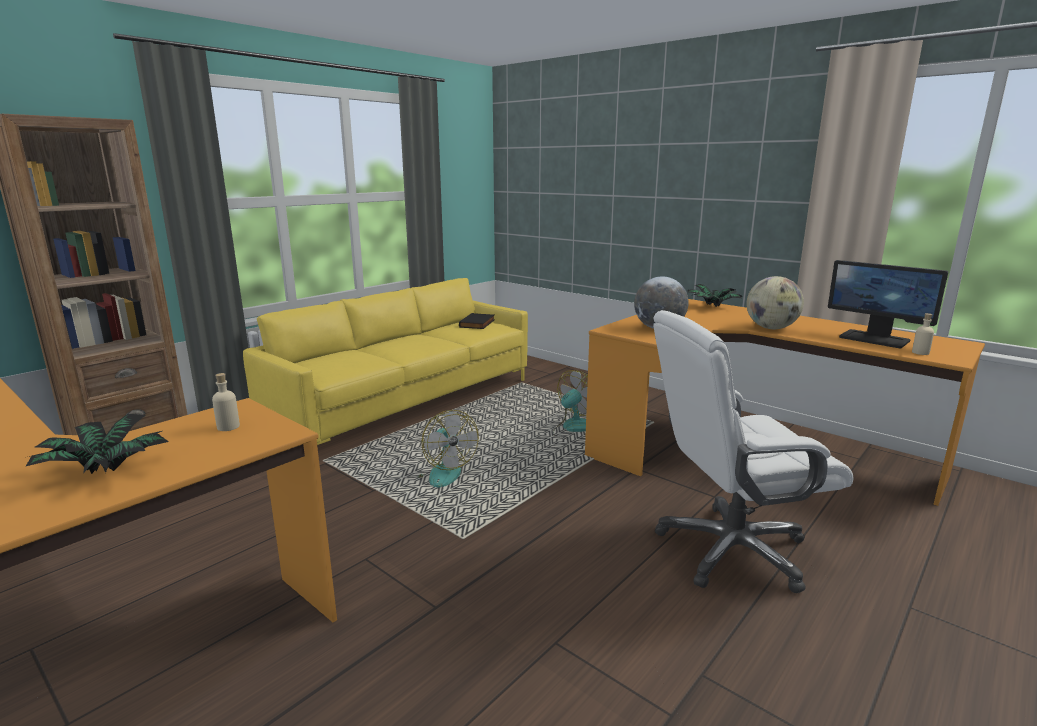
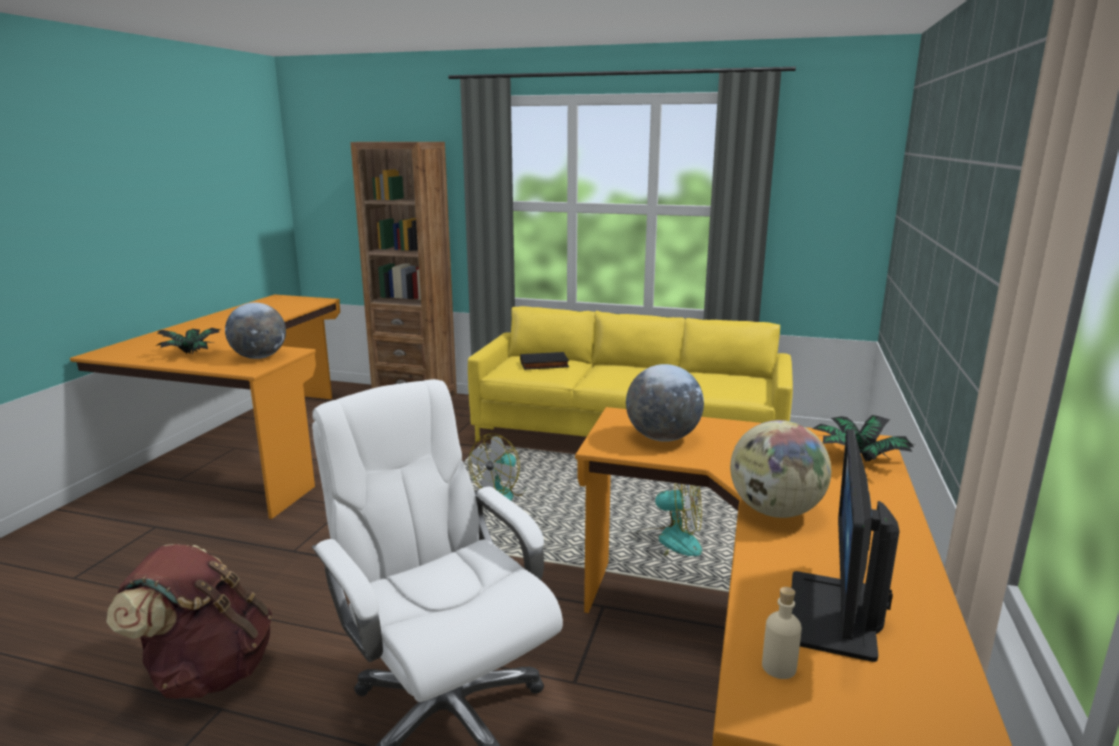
camera: 65 degrees right, 0 degrees up
beige bottle [212,373,240,431] -> globe [225,303,286,359]
black book [459,313,495,329] -> black book moved to [520,352,569,370]
none -> brown backpack [106,544,272,699]

